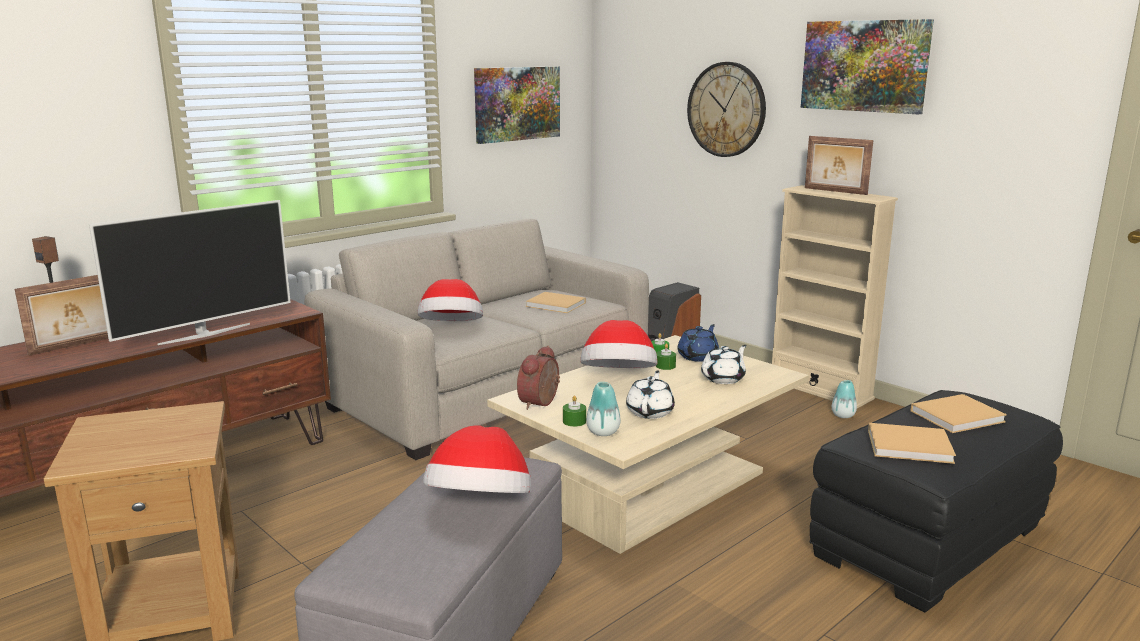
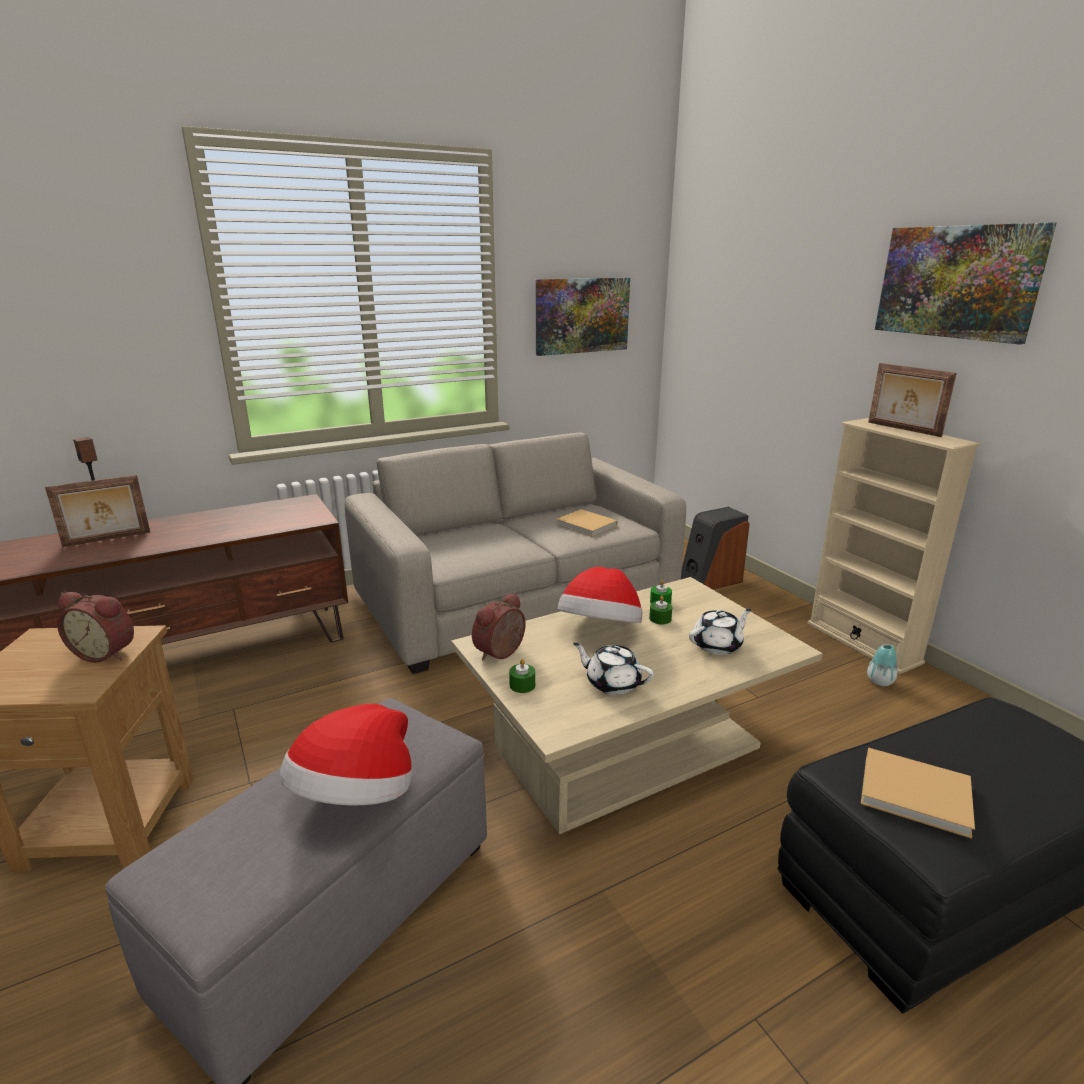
camera: 15 degrees right, 5 degrees up
television [89,200,291,345] -> none
hat [418,279,483,321] -> none
vase [587,382,620,436] -> none
white teapot [626,370,675,419] -> white teapot turned 90 degrees counterclockwise [573,643,654,695]
blue teapot [678,324,719,362] -> none
wall clock [687,62,766,157] -> none
beige book [911,394,1007,433] -> none
none -> alarm clock [57,592,134,663]

